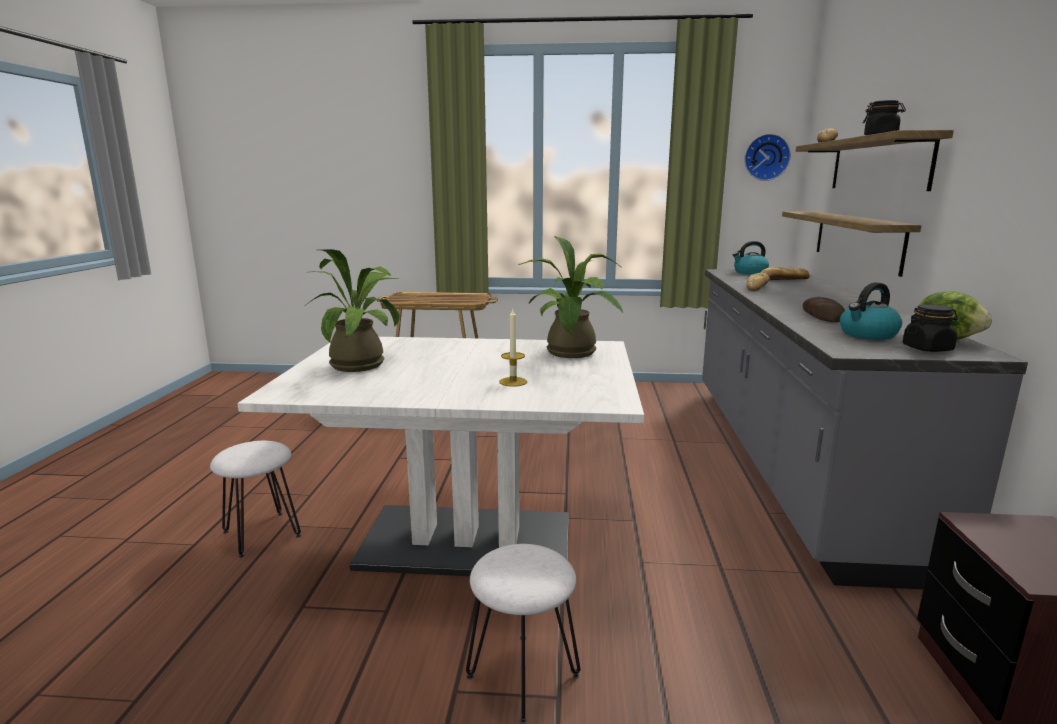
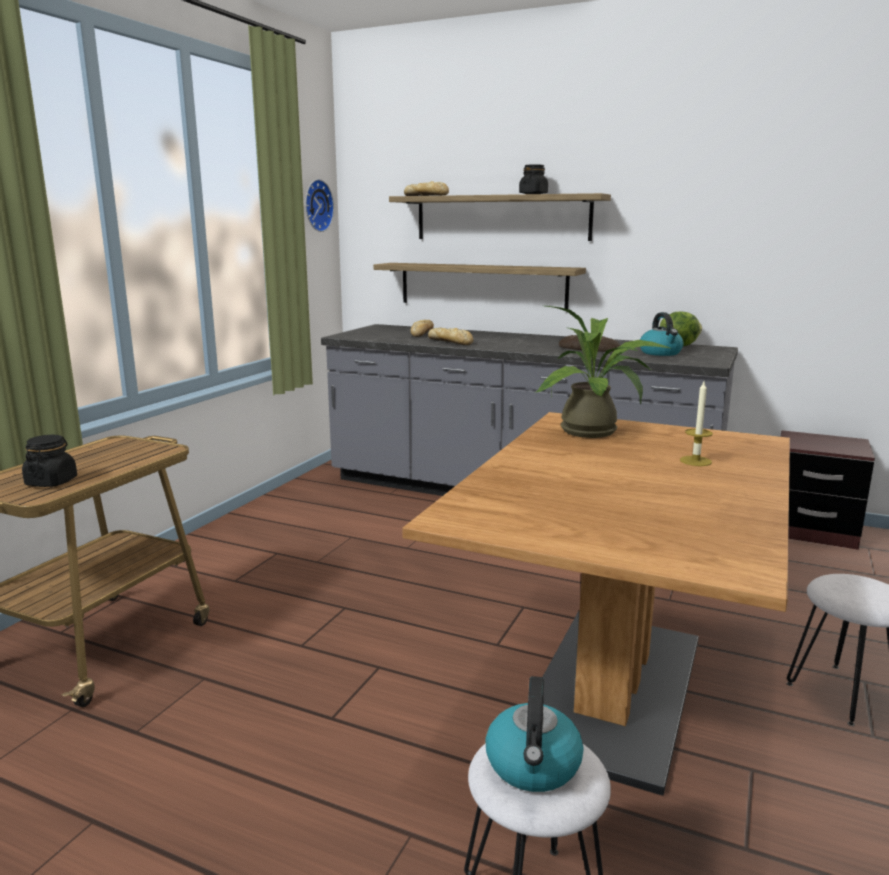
camera: 70 degrees left, 0 degrees up
white dining table [237,337,644,576] -> brown dining table [402,412,790,796]
potted plant [305,249,399,372] -> none
kettle [732,241,769,274] -> kettle moved to [485,676,584,792]
black jar [903,304,957,352] -> black jar moved to [22,435,77,487]

